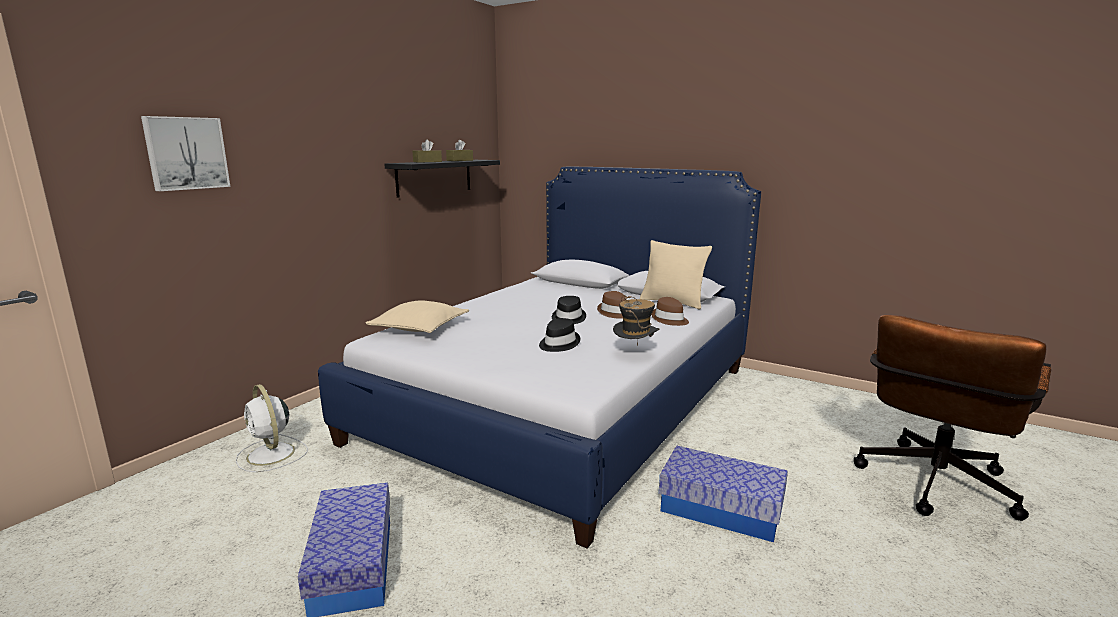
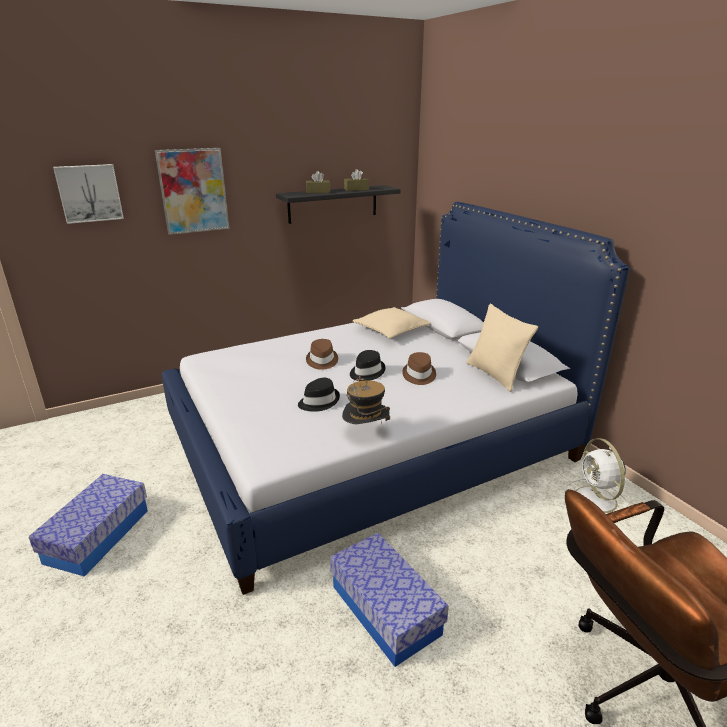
camera: 30 degrees right, 10 degrees up
white fan [236,384,308,472] -> white fan moved to [565,438,630,513]
beige pillow [366,301,469,333] -> beige pillow moved to [352,307,431,339]
brown hat [651,297,689,326] -> brown hat moved to [306,339,338,370]
none -> picture [155,148,229,235]

